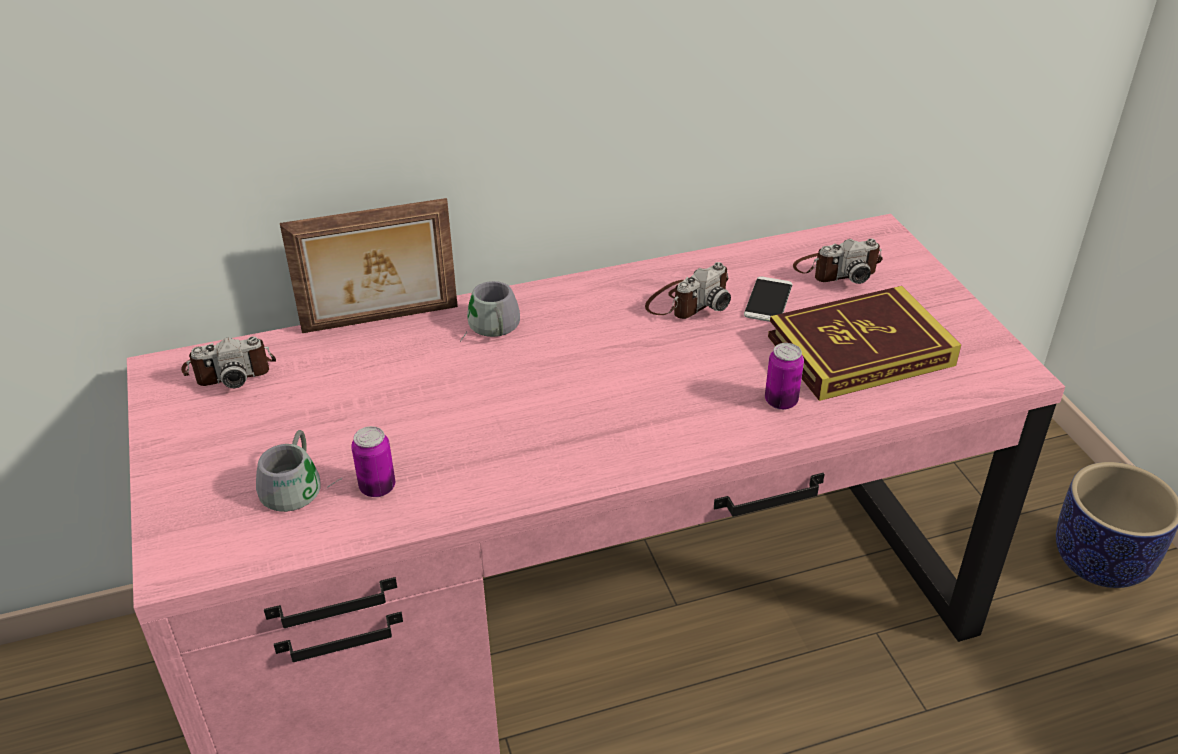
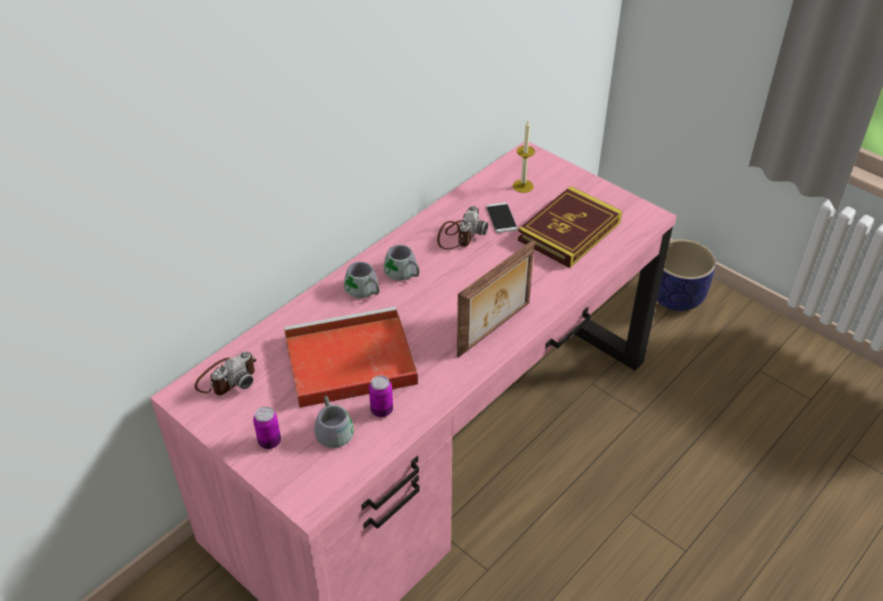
camera: 30 degrees left, 5 degrees up
picture frame [280,198,458,333] -> picture frame moved to [457,240,535,358]
can [765,343,804,410] -> can moved to [253,406,281,449]
camera [793,238,883,284] -> candle [513,121,535,193]
none -> red tray [284,307,418,408]
none -> grey mug [384,245,419,288]

